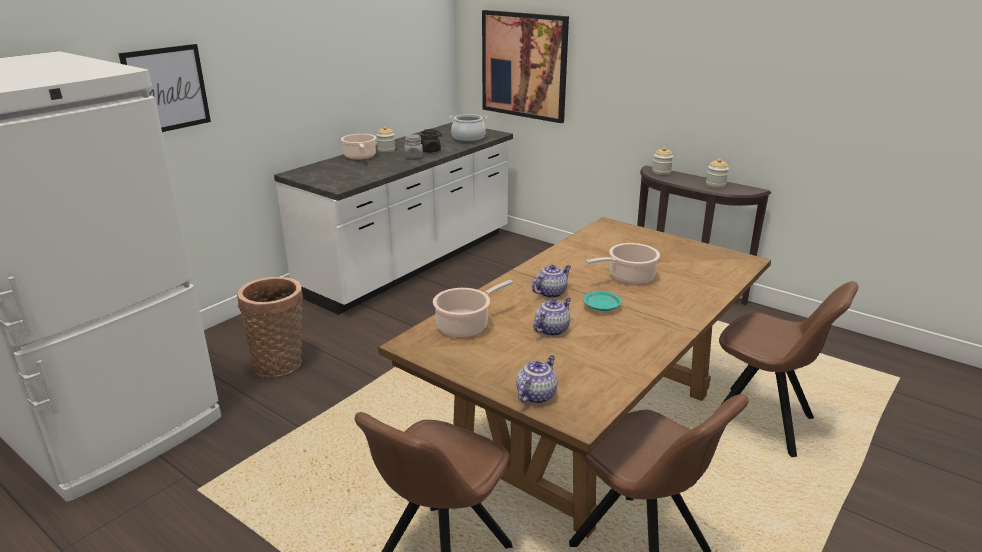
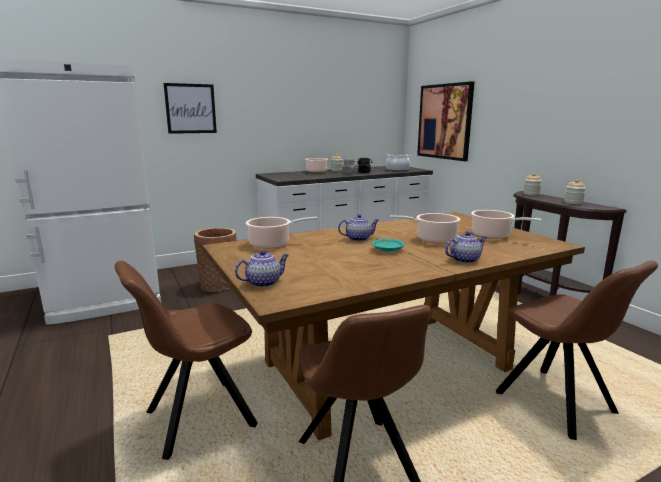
camera: 25 degrees right, 10 degrees down
teapot [533,298,571,336] -> teapot moved to [445,231,487,263]
none -> cooking pot [471,210,542,239]

